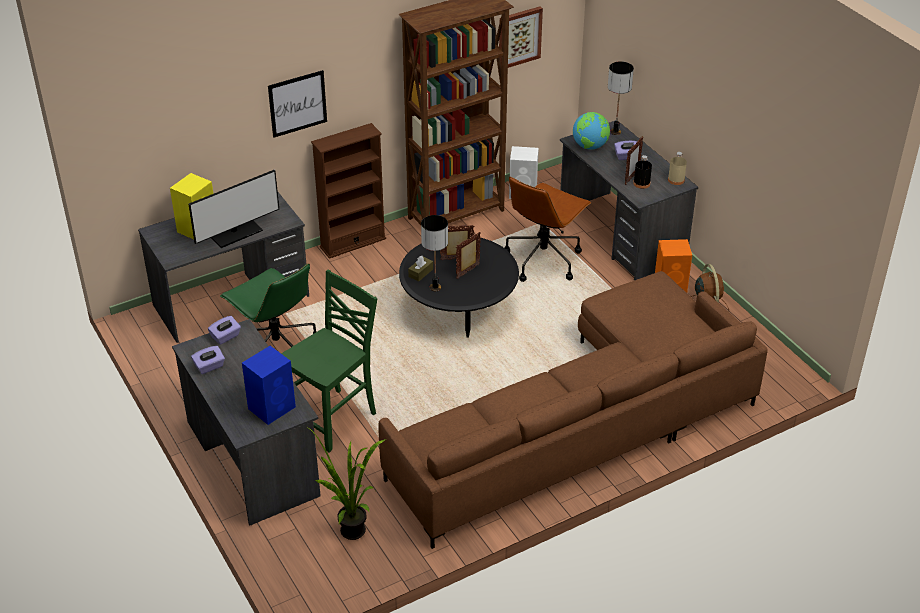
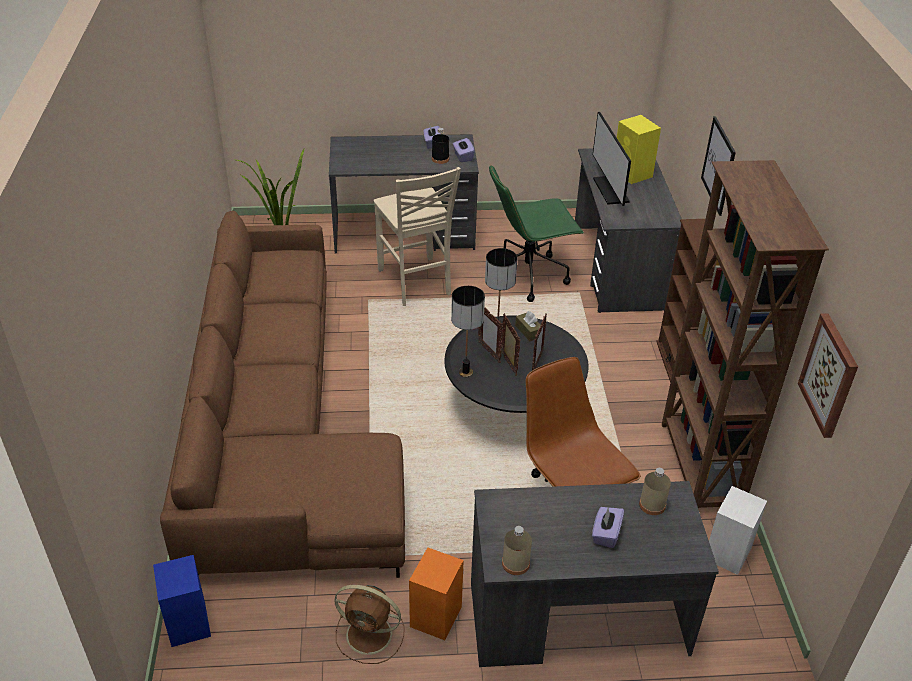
camera: 115 degrees right, 0 degrees up
blue speaker [242,346,296,425] -> blue speaker moved to [153,555,211,647]
green chair [281,270,377,452] -> beige chair [373,167,461,306]
globe [573,112,610,150] -> beige bottle [639,468,671,515]
table lamp [608,61,634,135] -> table lamp moved to [451,286,485,377]
picture frame [625,136,643,185] -> picture frame moved to [478,307,503,363]
black bottle [633,155,652,189] -> black bottle moved to [432,128,449,164]

